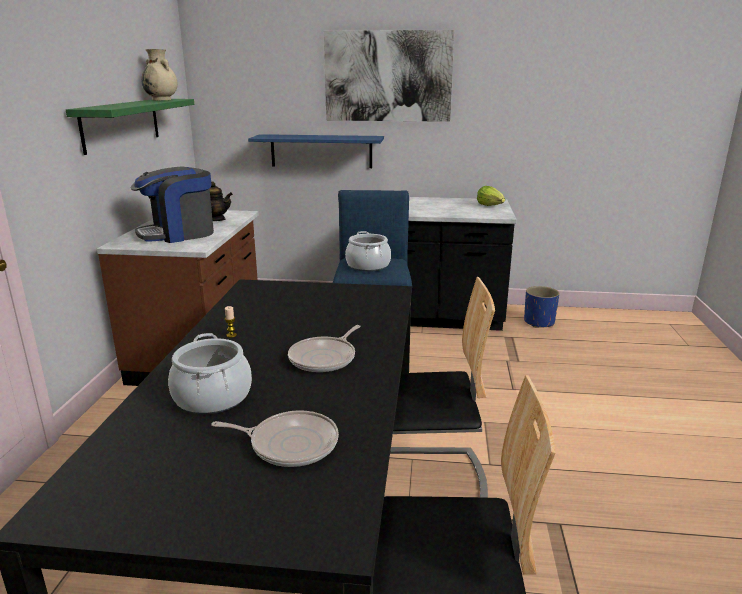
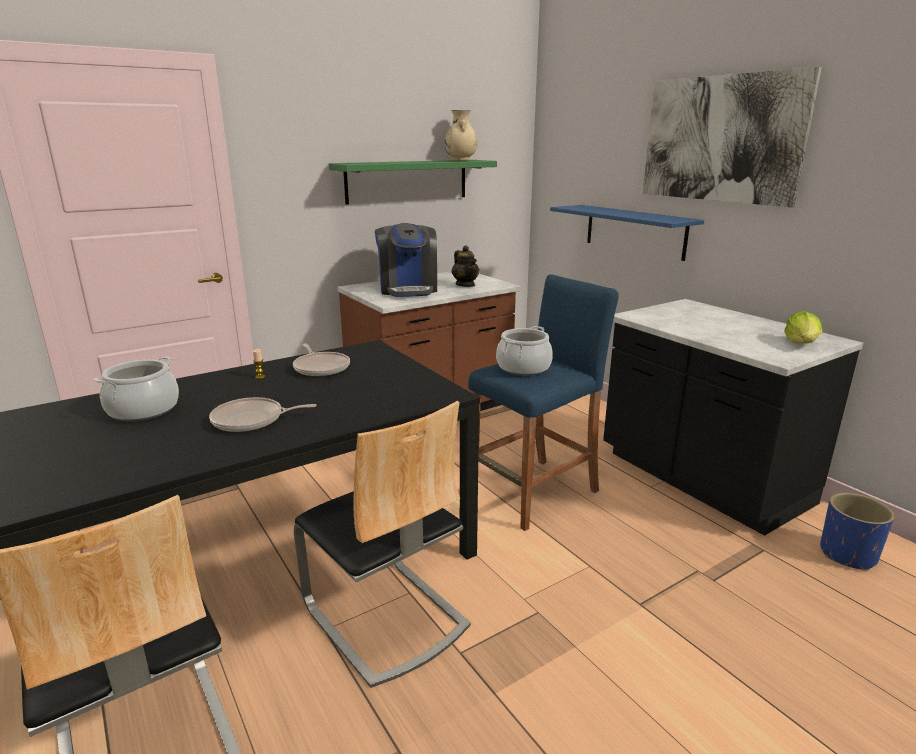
camera: 50 degrees right, 0 degrees up
coffee machine [131,166,214,243] -> coffee machine turned 120 degrees counterclockwise [375,223,437,297]
frying pan [211,410,339,467] -> frying pan moved to [293,343,350,377]

